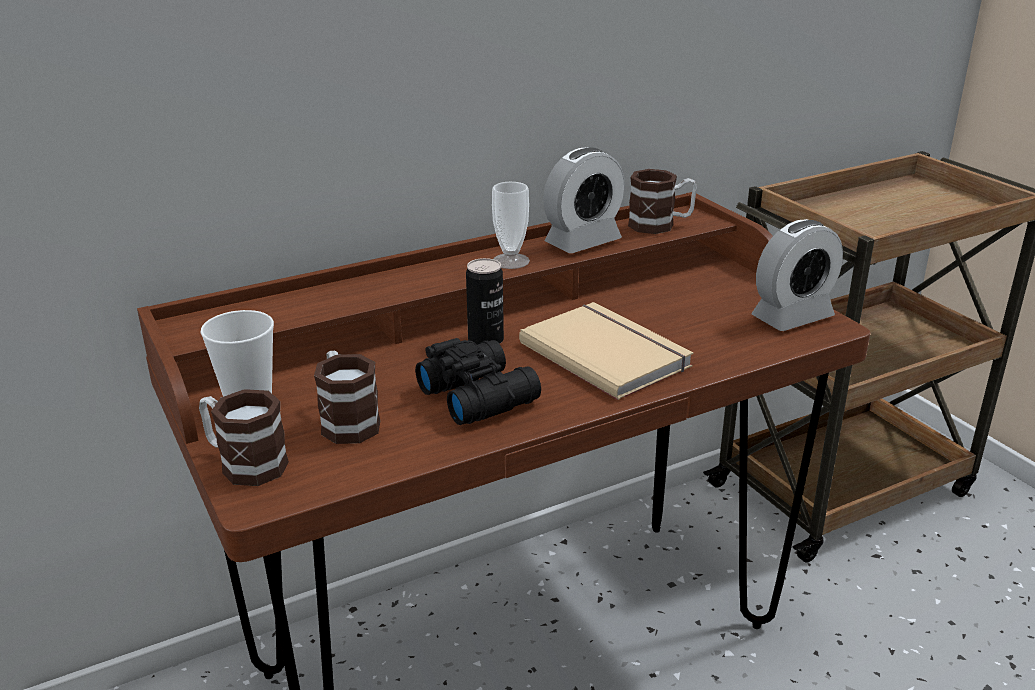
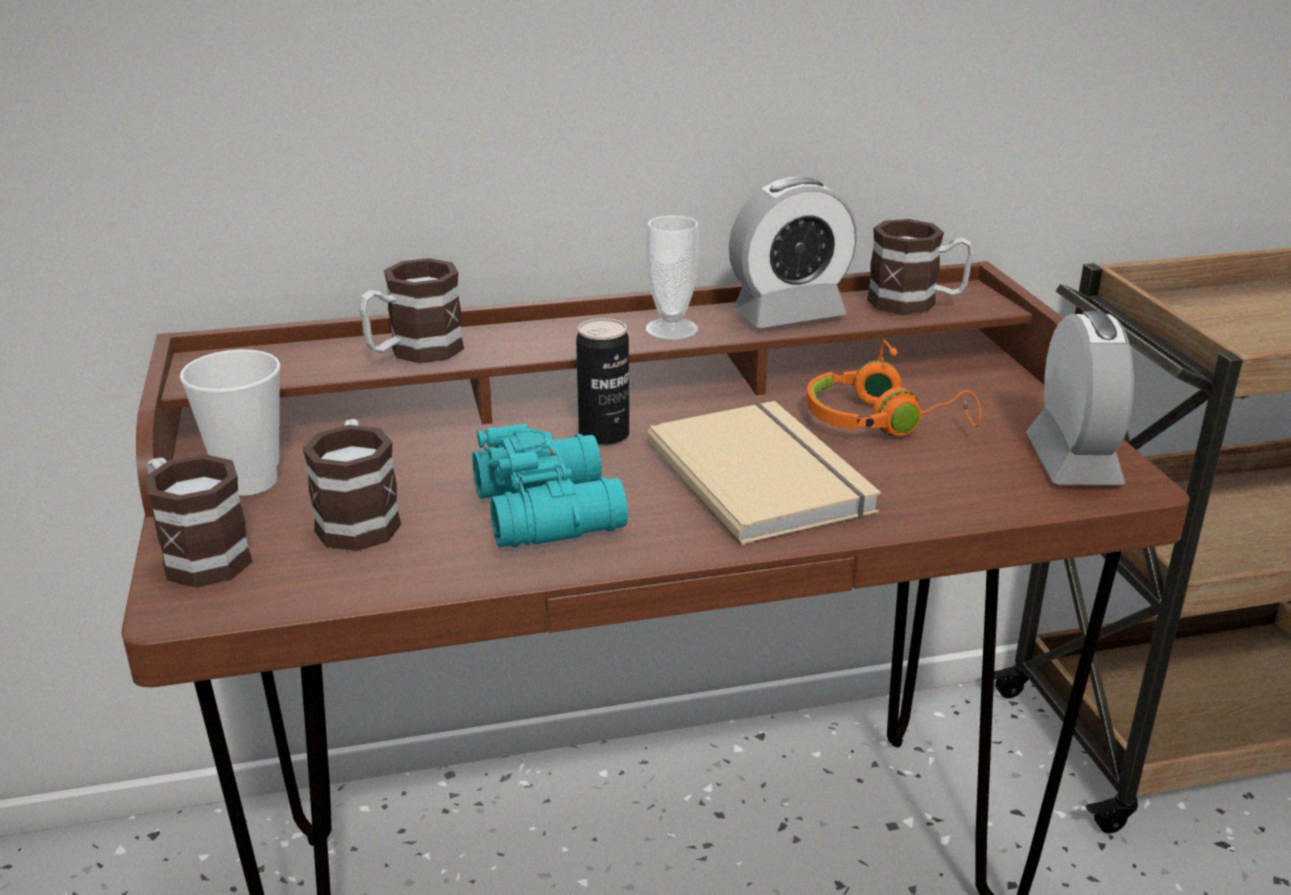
camera: 15 degrees right, 0 degrees up
black binoculars [415,338,541,425] -> turquoise binoculars [472,424,628,547]
alarm clock [752,219,843,331] -> alarm clock turned 75 degrees counterclockwise [1026,311,1134,485]
none -> mug [359,258,464,363]
none -> orange headphones [806,340,981,436]

